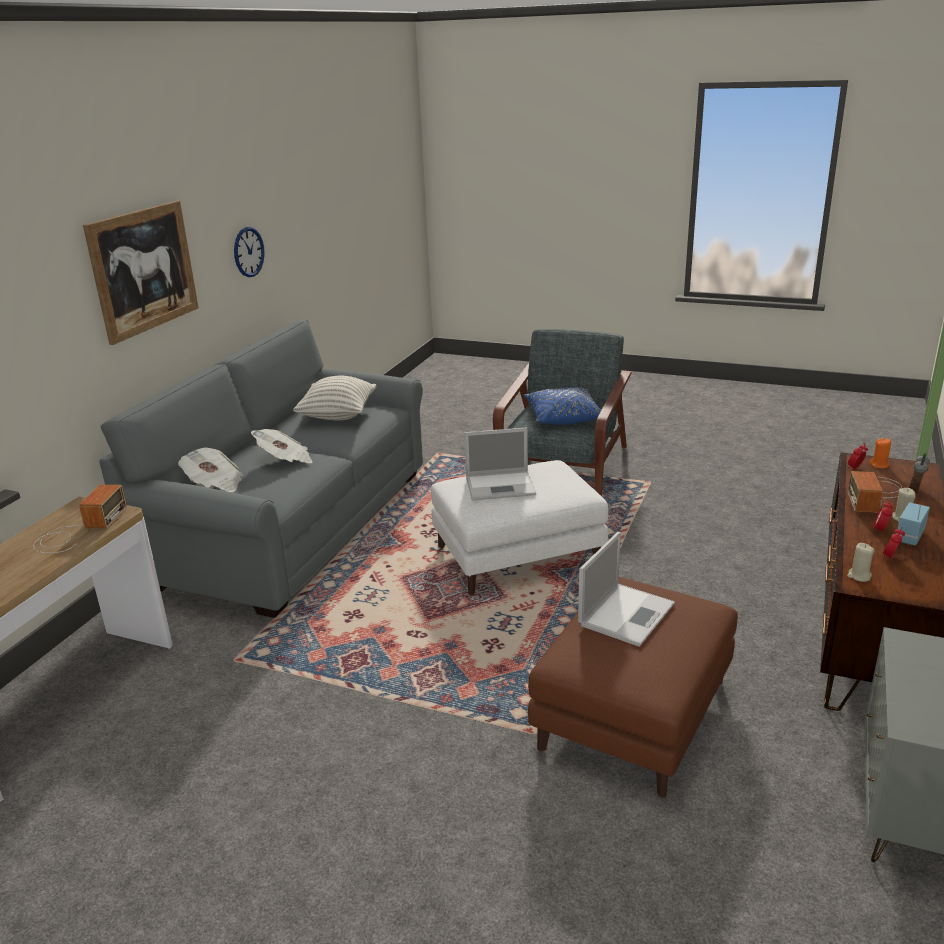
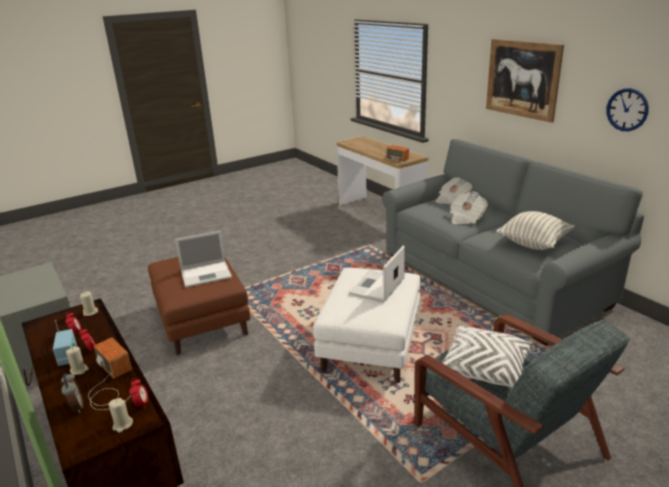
camera: 125 degrees right, 0 degrees up
blue pillow [524,387,601,425] -> white pillow [442,325,535,387]
laptop [578,532,675,647] -> laptop turned 90 degrees counterclockwise [175,231,232,288]
orange candle [870,438,891,468] -> beige candle [109,398,133,433]

